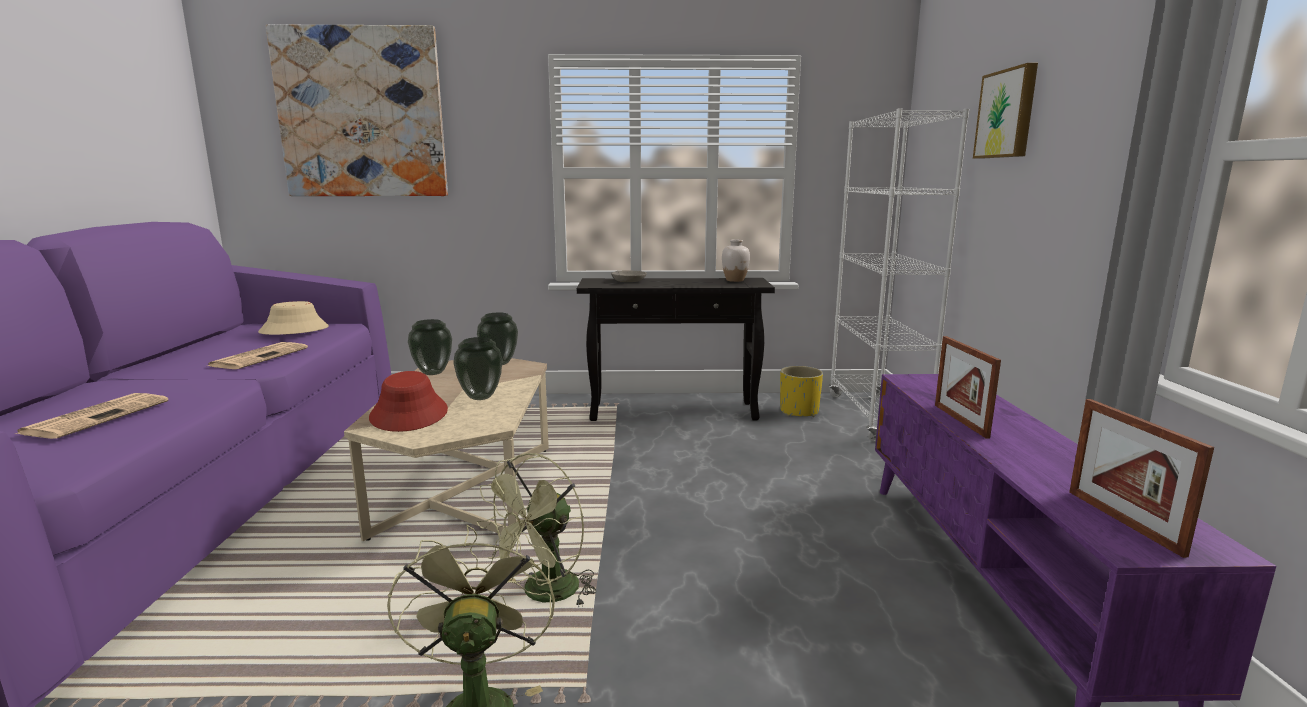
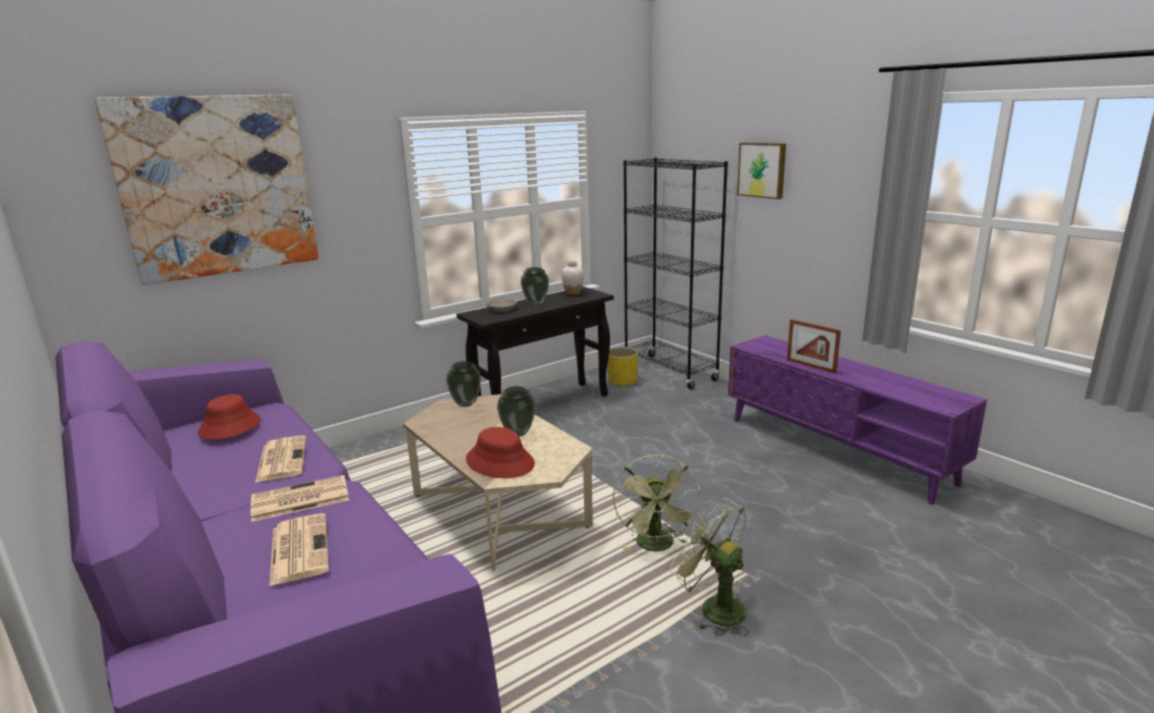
camera: 35 degrees left, 5 degrees up
beige hat [258,301,329,335] -> red hat [198,394,260,440]
vase [408,319,452,375] -> vase moved to [521,267,549,305]
white bookcase [829,108,969,442] -> black bookcase [623,158,728,390]
picture frame [1069,399,1214,558] -> none
none -> newspaper [251,475,349,522]

